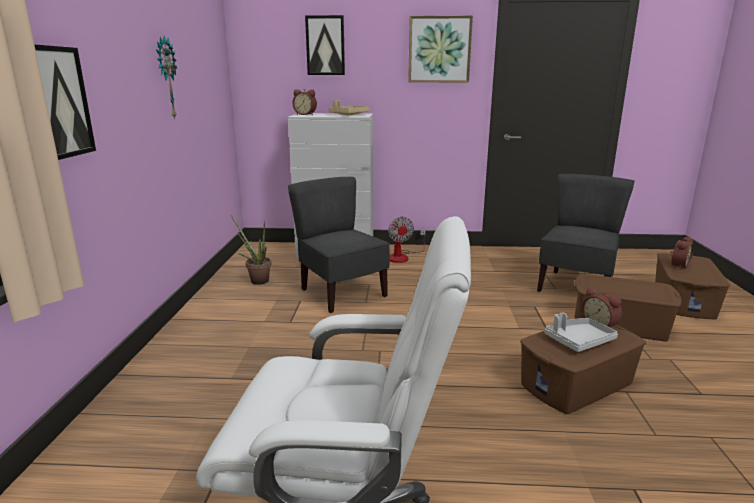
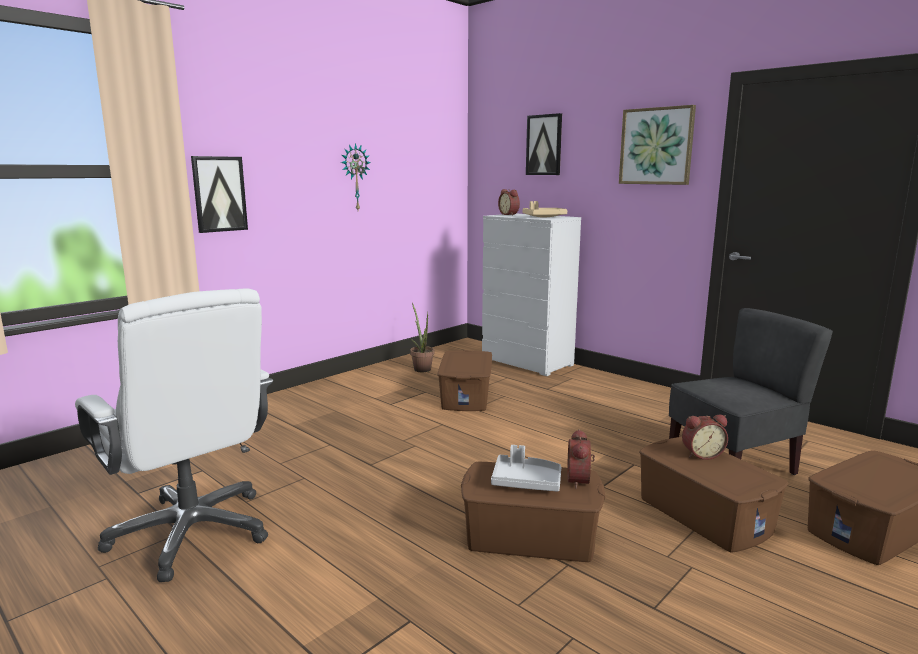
camera: 40 degrees right, 5 degrees down
grey chair [288,177,390,313] -> brown storage box [438,350,492,411]
fan [388,217,426,263] -> none
alarm clock [670,236,694,270] -> alarm clock moved to [682,415,728,460]

